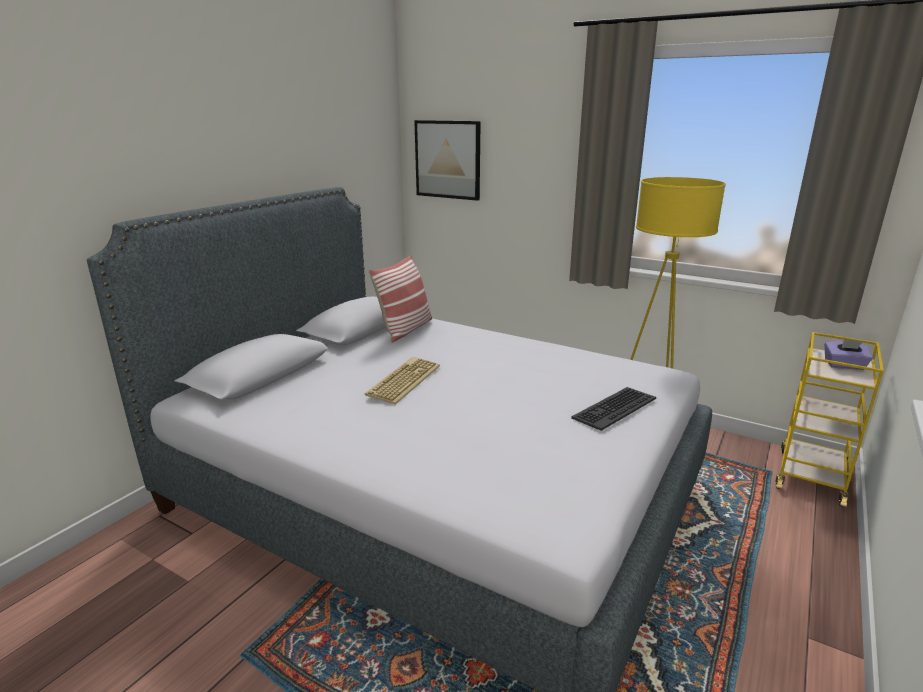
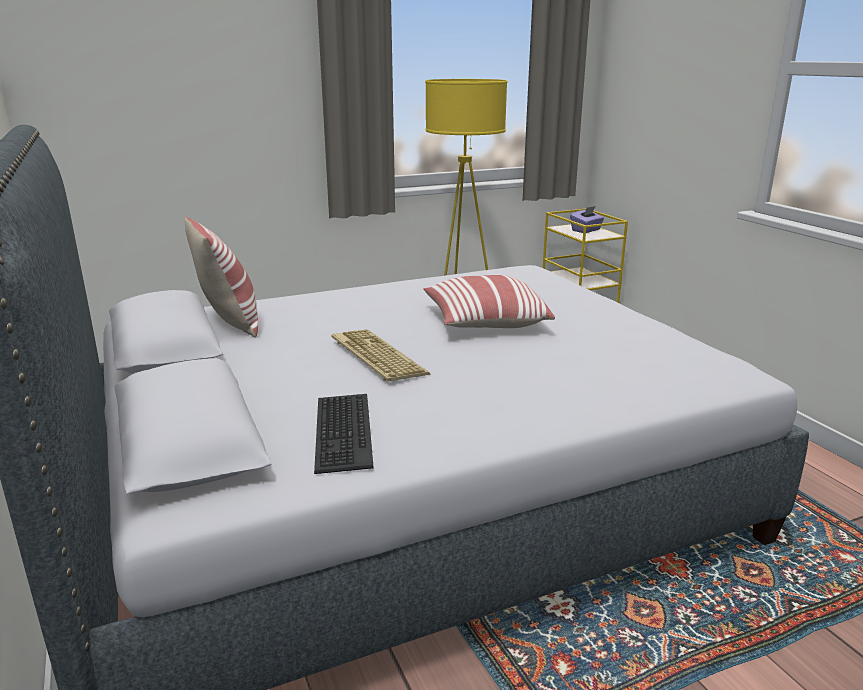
camera: 55 degrees left, 0 degrees up
picture [414,120,481,201] -> none
keyboard [571,387,656,431] -> keyboard moved to [314,394,374,474]
none -> pillow [423,275,555,328]

